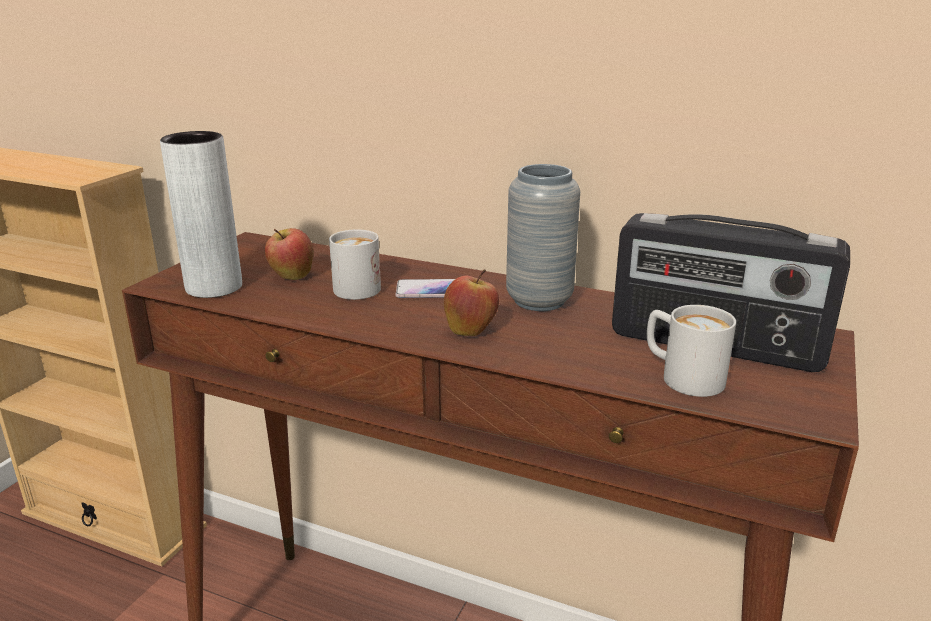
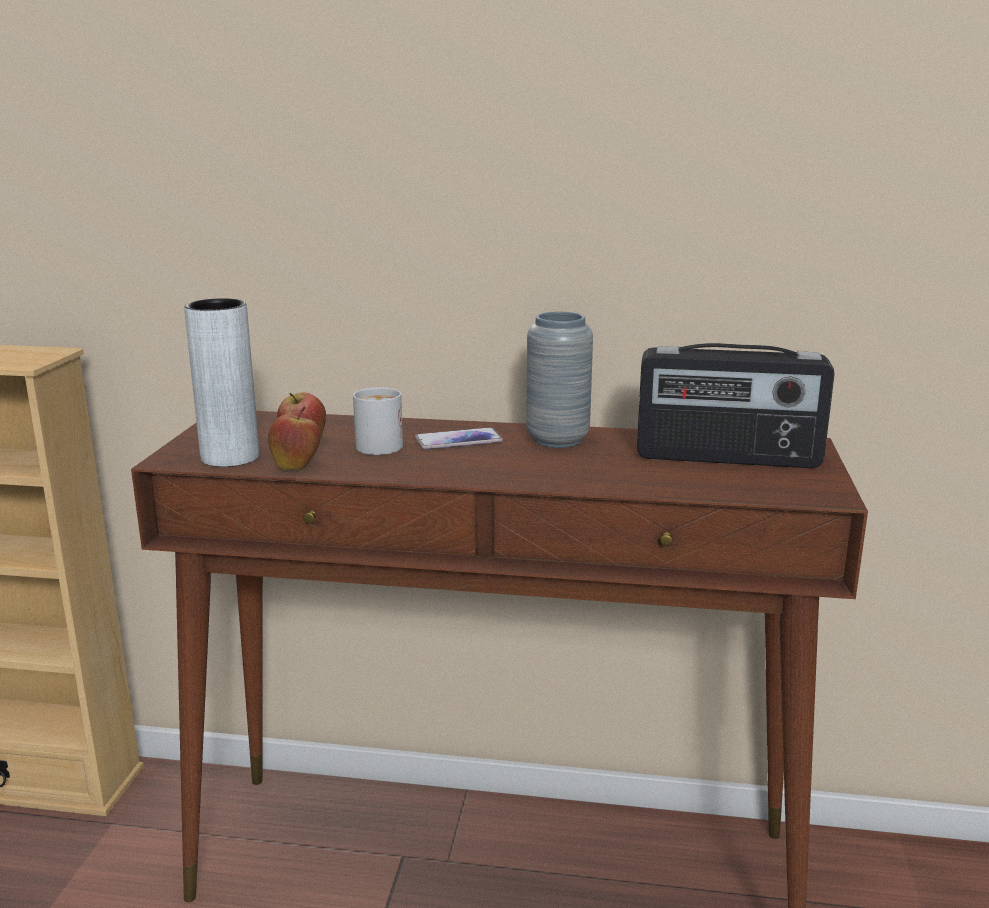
camera: 15 degrees left, 5 degrees down
apple [444,269,499,336] -> apple moved to [268,407,320,470]
white mug [647,305,736,397] -> none

